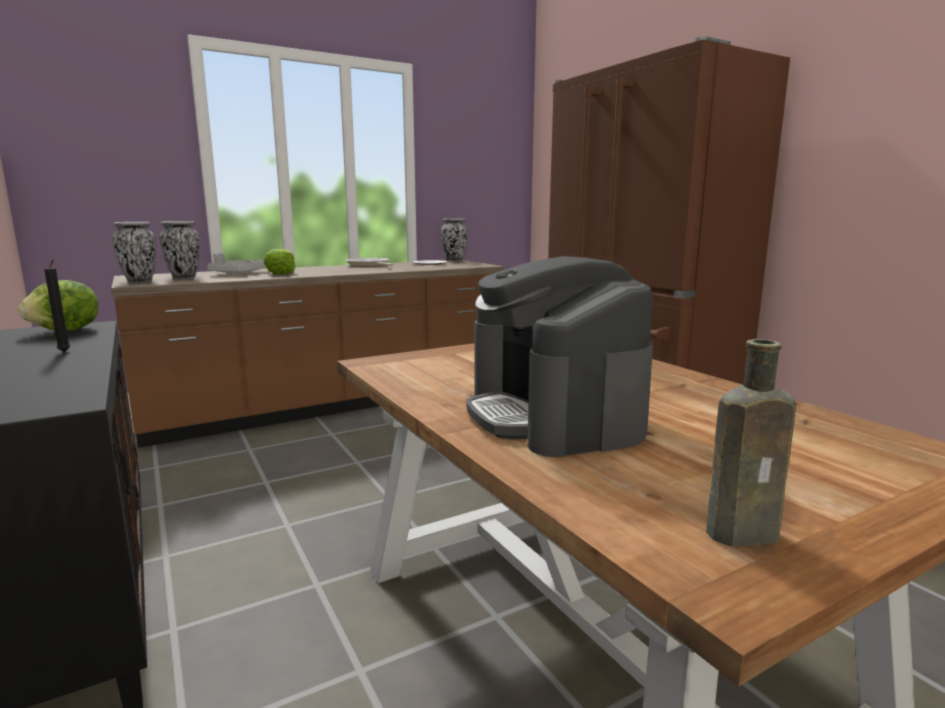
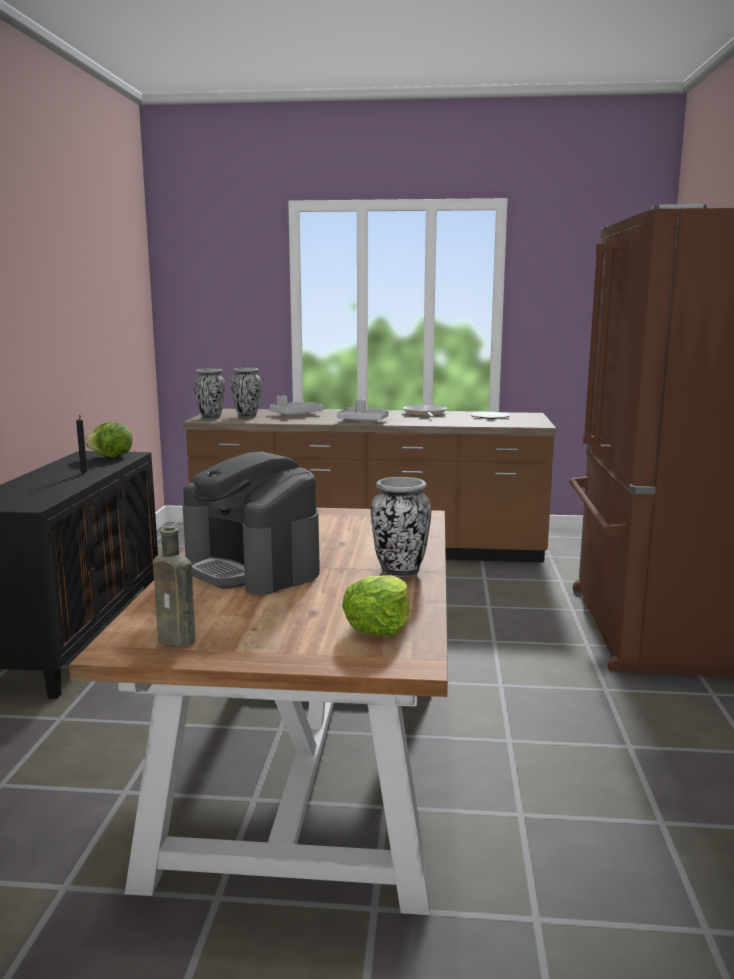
camera: 35 degrees right, 0 degrees up
lettuce [264,249,296,274] -> lettuce moved to [342,576,410,636]
vase [441,218,468,261] -> vase moved to [371,477,431,577]
coffee machine [467,256,653,457] -> coffee machine turned 60 degrees counterclockwise [183,452,320,595]
none -> grey tray [337,399,389,421]

